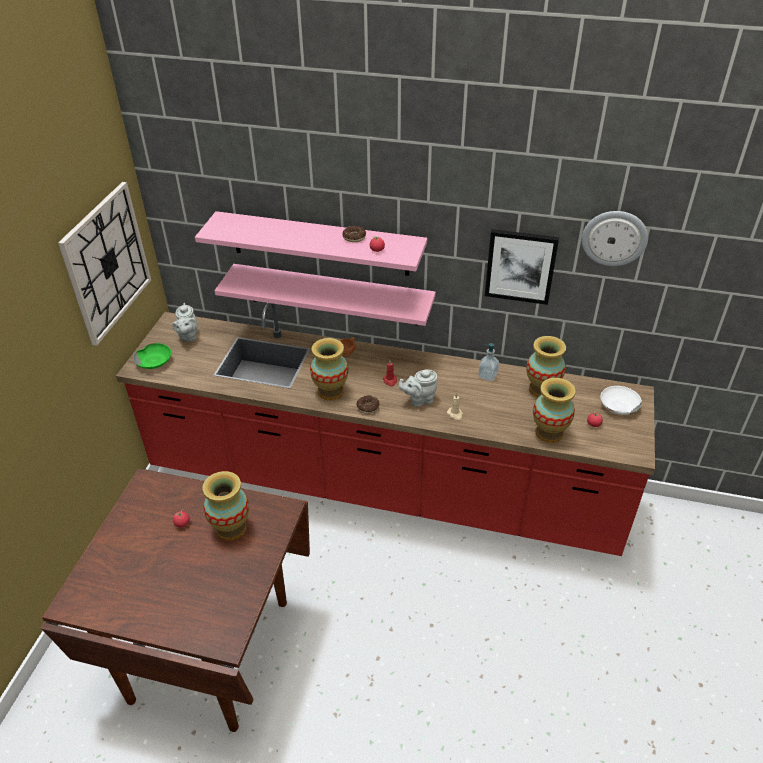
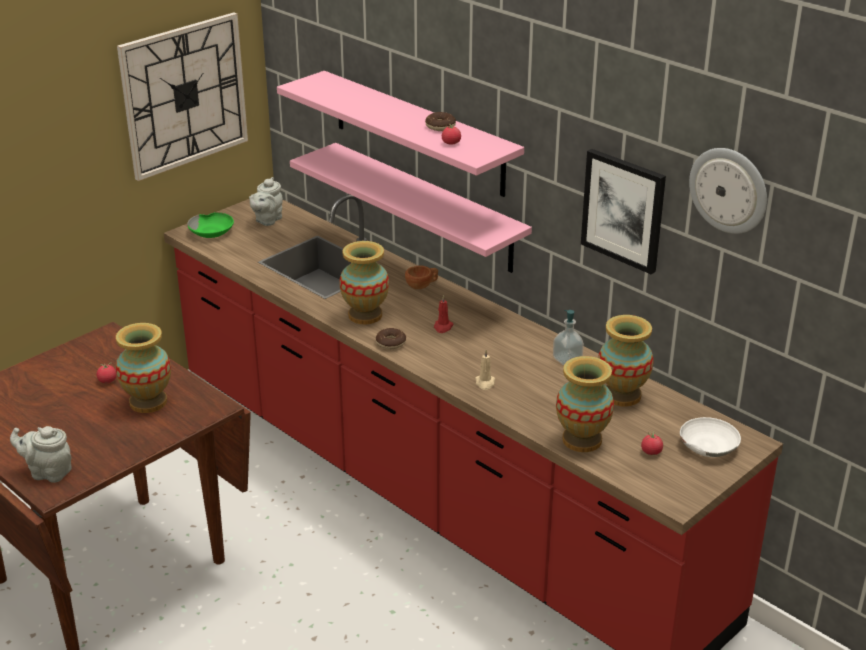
camera: 30 degrees right, 10 degrees down
grey teapot [398,369,438,407] -> grey teapot moved to [10,426,72,483]

